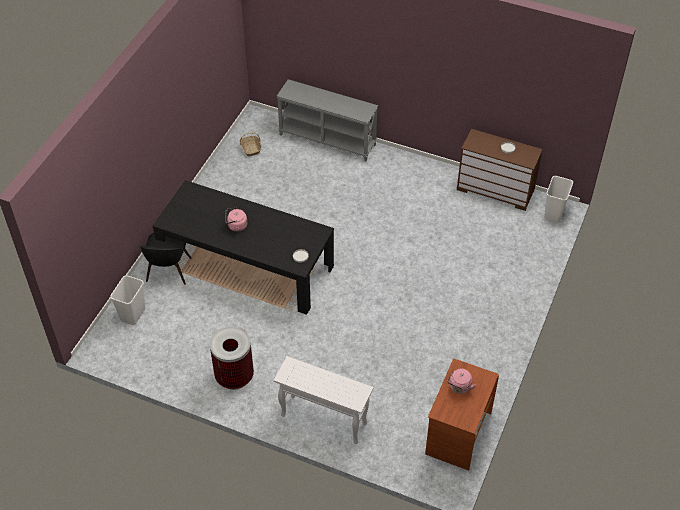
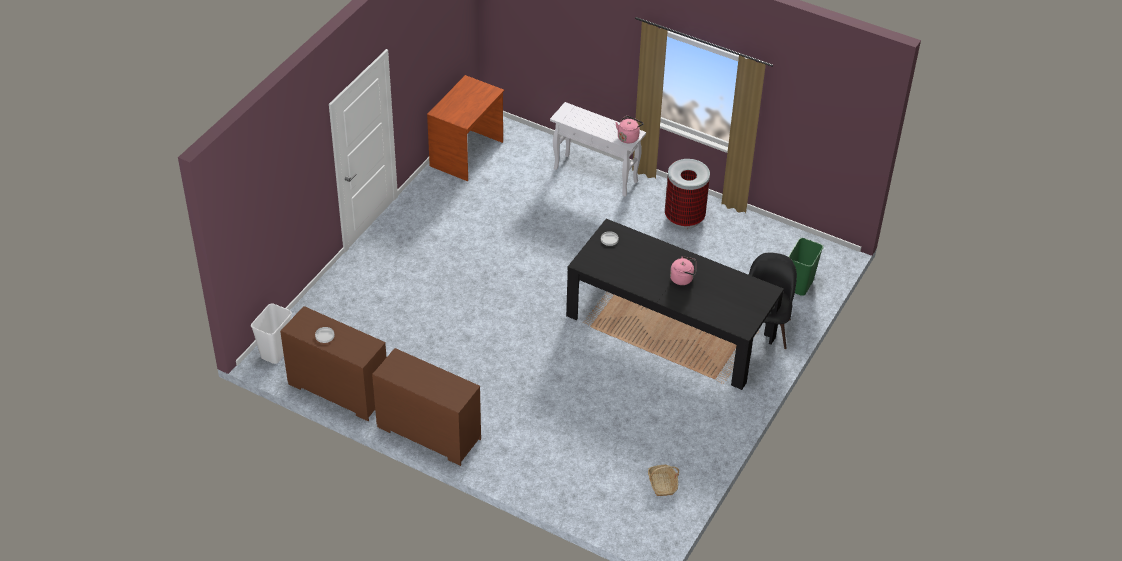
camera: 175 degrees left, 5 degrees down
white trash can [110,275,145,325] -> green trash can [788,238,823,296]
grey console table [276,79,378,161] -> none
pink kettle [447,369,476,394] -> pink kettle moved to [615,116,644,143]
none -> brown dresser [372,348,481,466]

